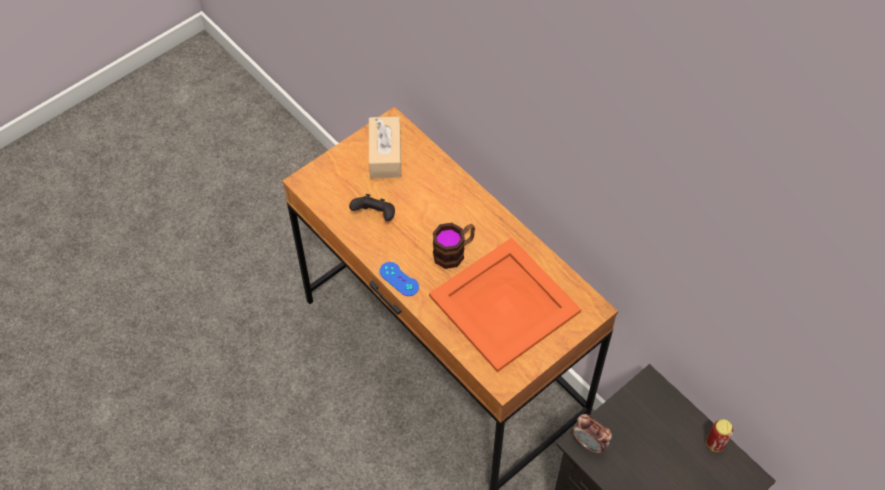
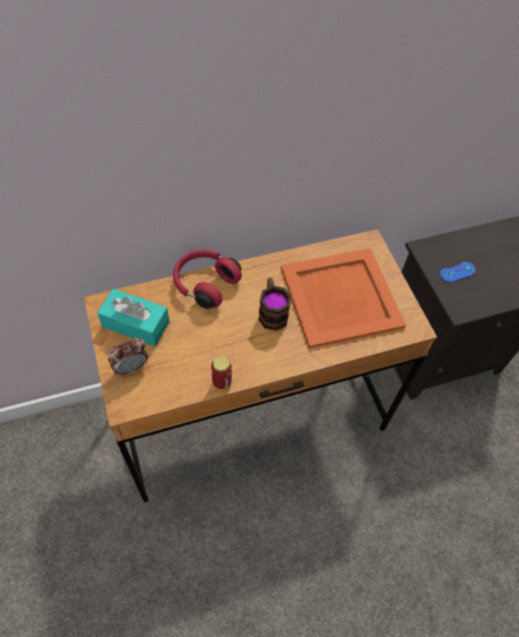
camera: 70 degrees left, 0 degrees up
black game controller [349,194,395,221] -> none
beige tissue box [369,117,401,179] -> turquoise tissue box [97,288,169,346]
blue game controller [380,262,419,296] -> blue game controller moved to [440,262,476,282]
alarm clock [572,414,612,454] -> alarm clock moved to [108,337,148,377]
can [707,419,733,452] -> can moved to [211,356,232,390]
none -> red headphones [173,250,242,309]

